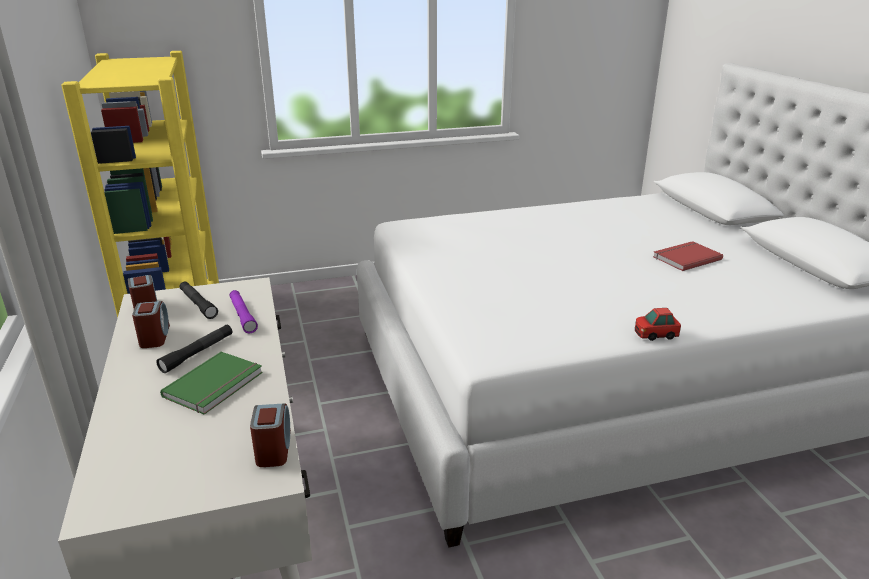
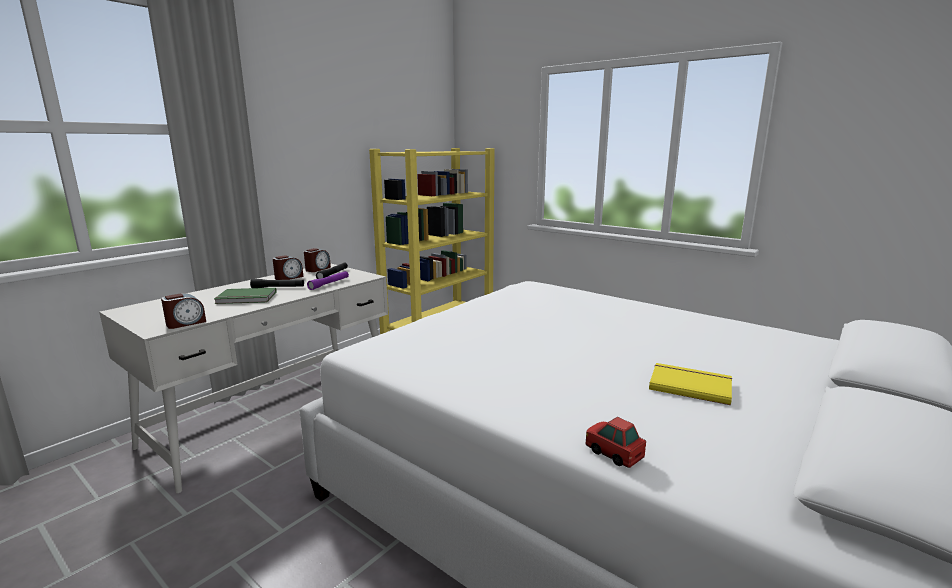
camera: 55 degrees right, 10 degrees down
toy car [635,308,681,341] -> toy car moved to [586,417,646,468]
red book [653,241,723,271] -> yellow book [649,363,732,405]

